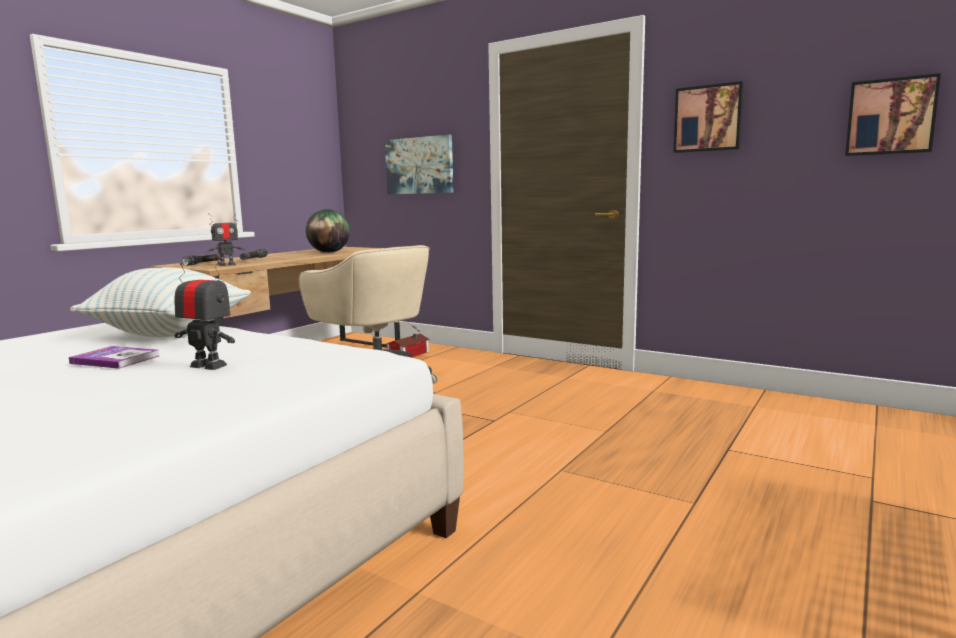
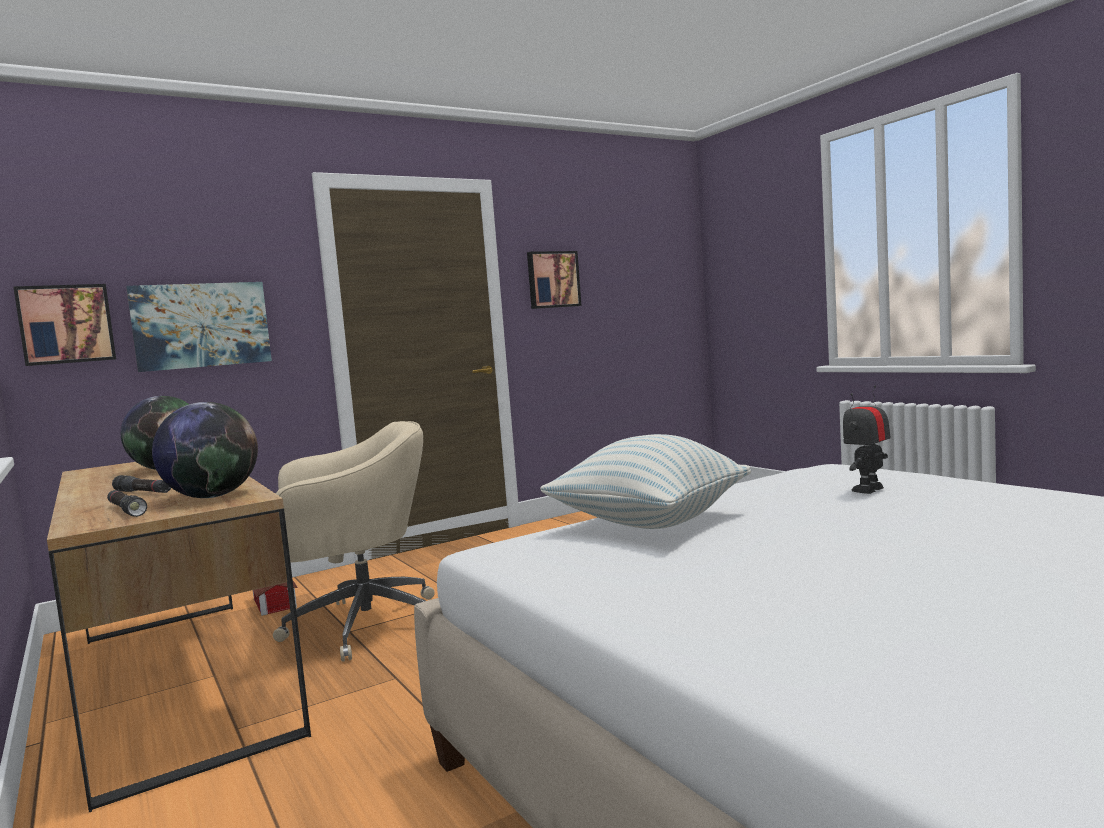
camera: 65 degrees left, 5 degrees down
book [69,346,159,369] -> none
toy robot [206,214,245,266] -> globe [152,402,258,498]
picture [845,73,941,156] -> picture moved to [13,284,116,366]

